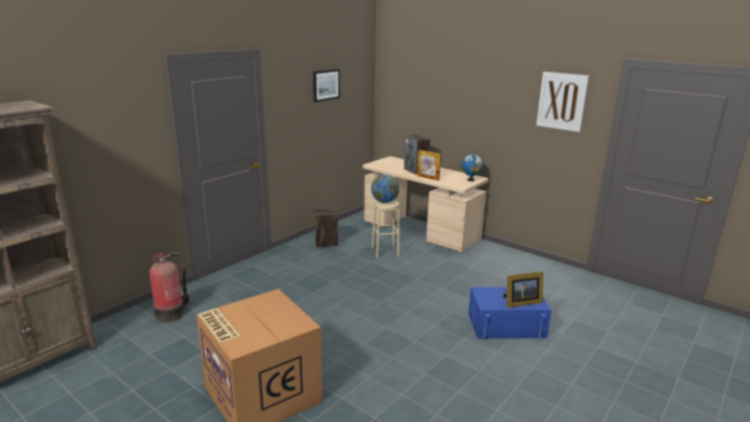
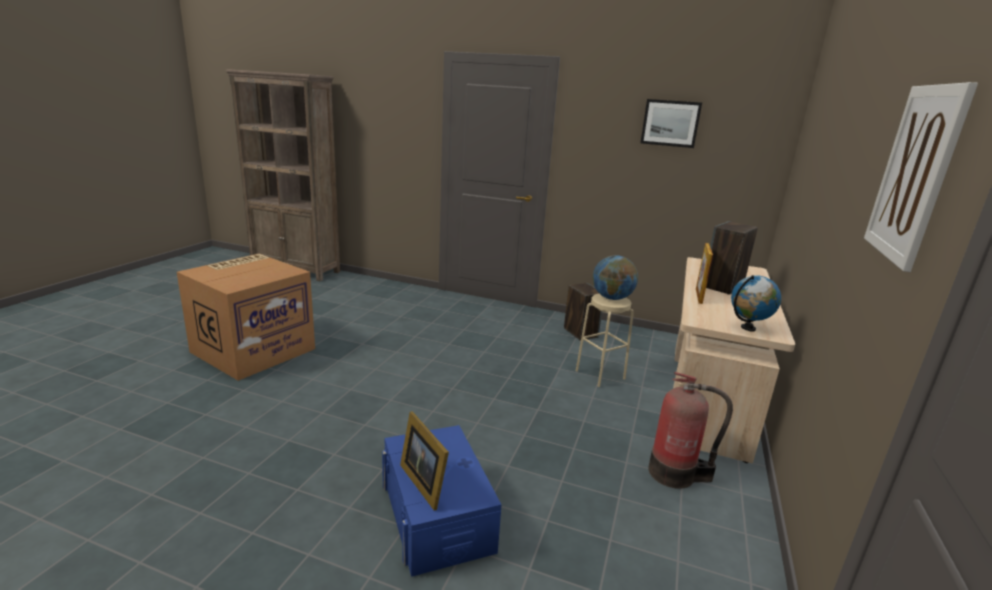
camera: 70 degrees right, 0 degrees up
fire extinguisher [150,252,190,322] -> fire extinguisher moved to [648,372,733,489]

